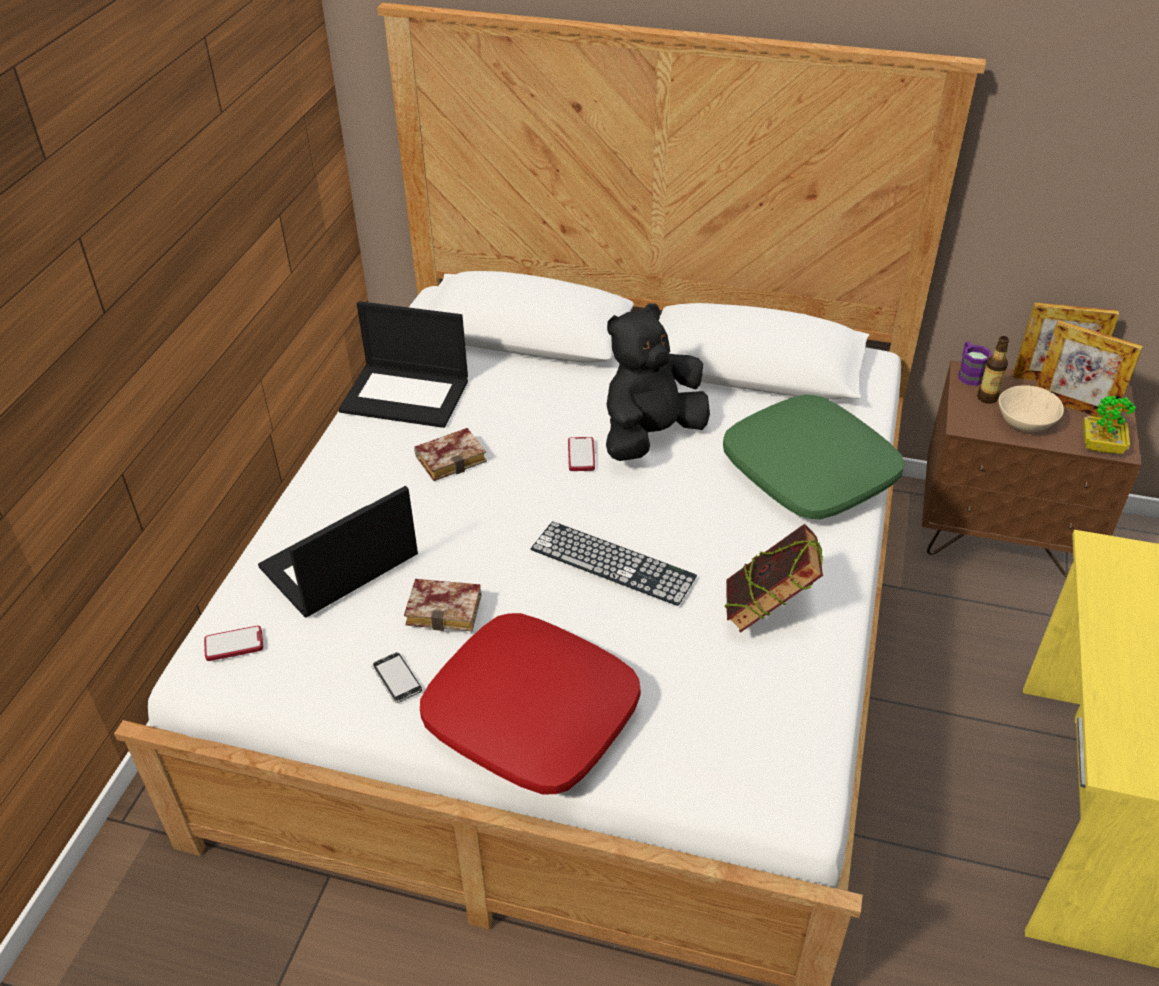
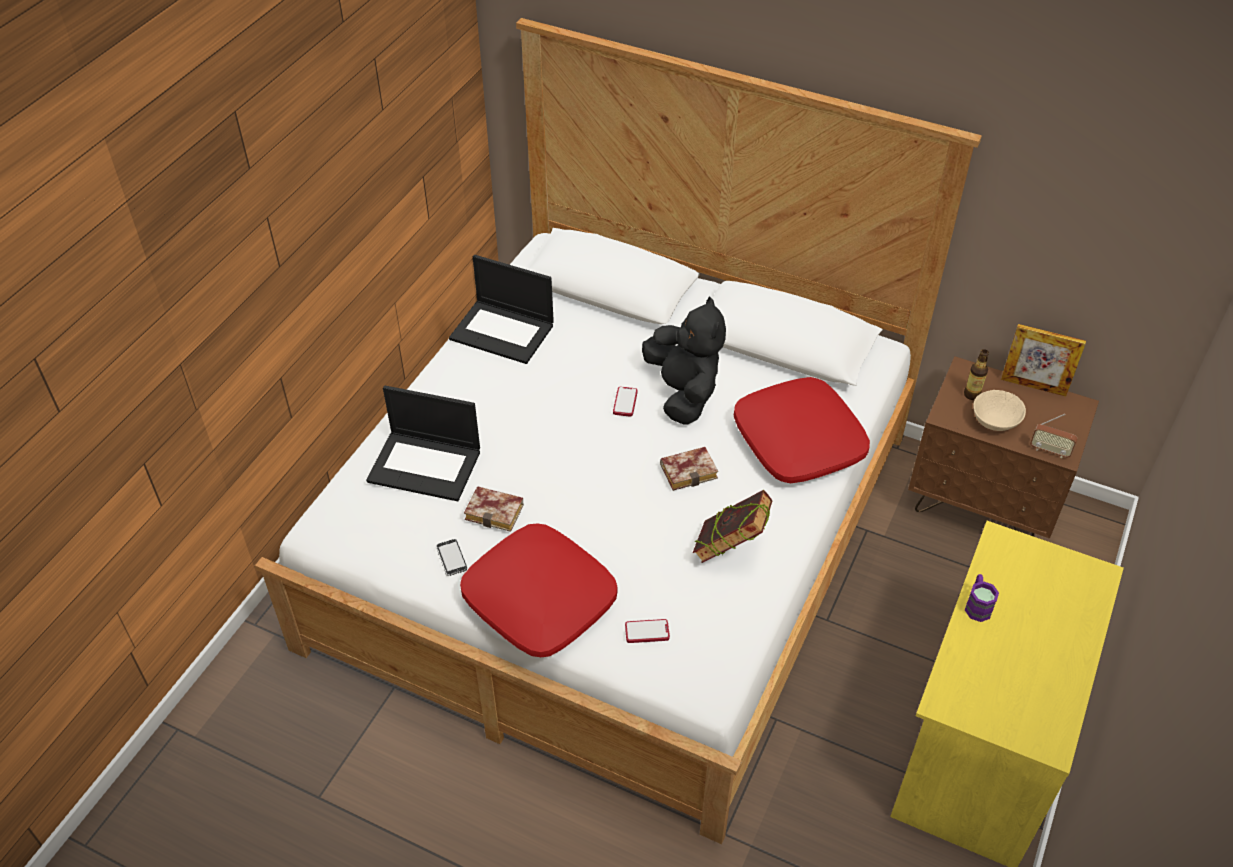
camera: 10 degrees right, 5 degrees up
phone [204,626,263,661] -> phone moved to [625,619,670,643]
laptop [258,486,418,617] -> laptop turned 135 degrees counterclockwise [366,386,480,501]
book [414,428,487,481] -> book moved to [660,447,718,491]
keyboard [531,521,697,606] -> none
black plush toy [606,304,710,461] -> black plush toy turned 105 degrees clockwise [642,296,726,425]
green pillow [723,394,904,519] -> red pillow [734,377,870,483]
purple mug [958,341,991,386] -> purple mug moved to [965,574,999,622]
picture frame [1036,320,1143,418] -> none
potted plant [1083,396,1136,454] -> radio [1030,414,1078,458]

